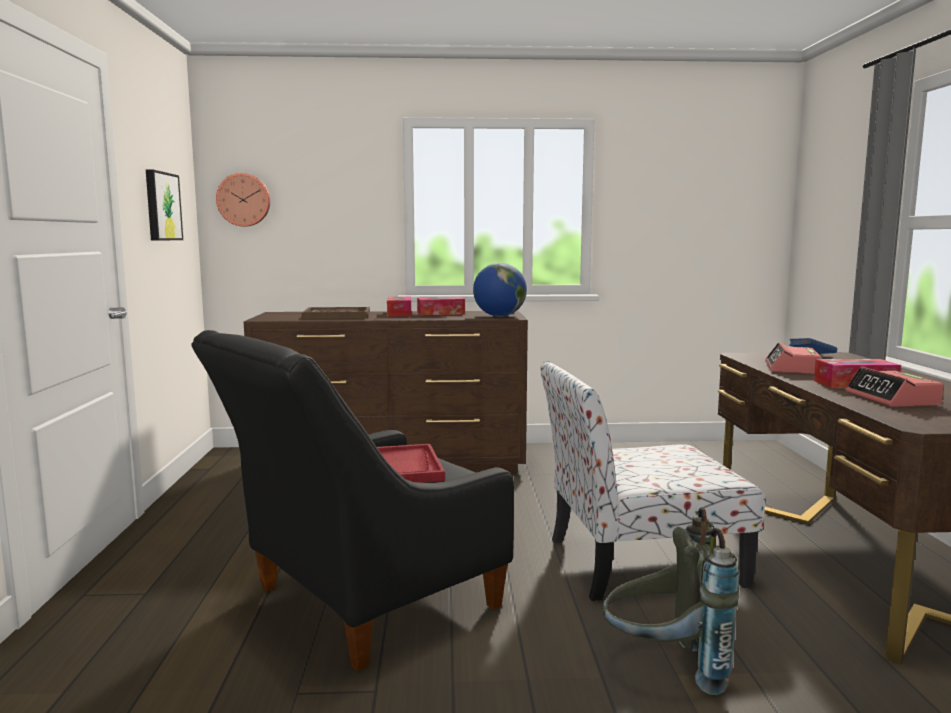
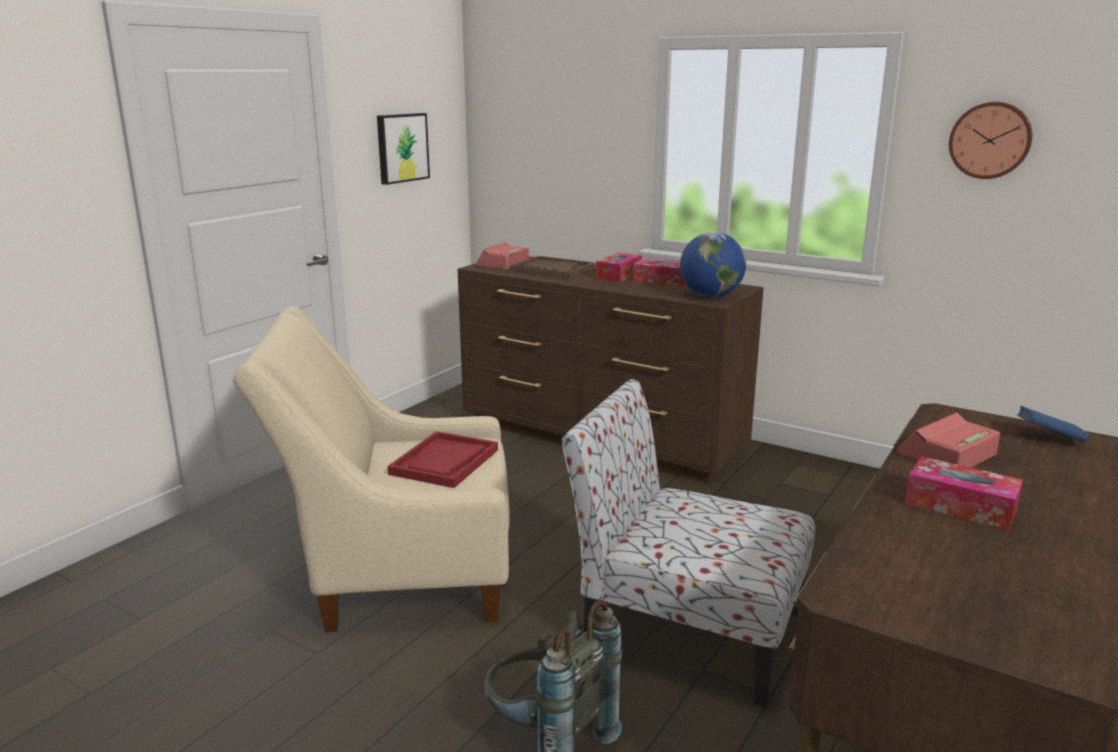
camera: 35 degrees right, 10 degrees up
black armchair [191,330,514,672] -> beige armchair [232,306,510,632]
wall clock [216,173,270,226] -> wall clock moved to [949,102,1032,179]
alarm clock [846,367,944,407] -> alarm clock moved to [476,242,529,270]

